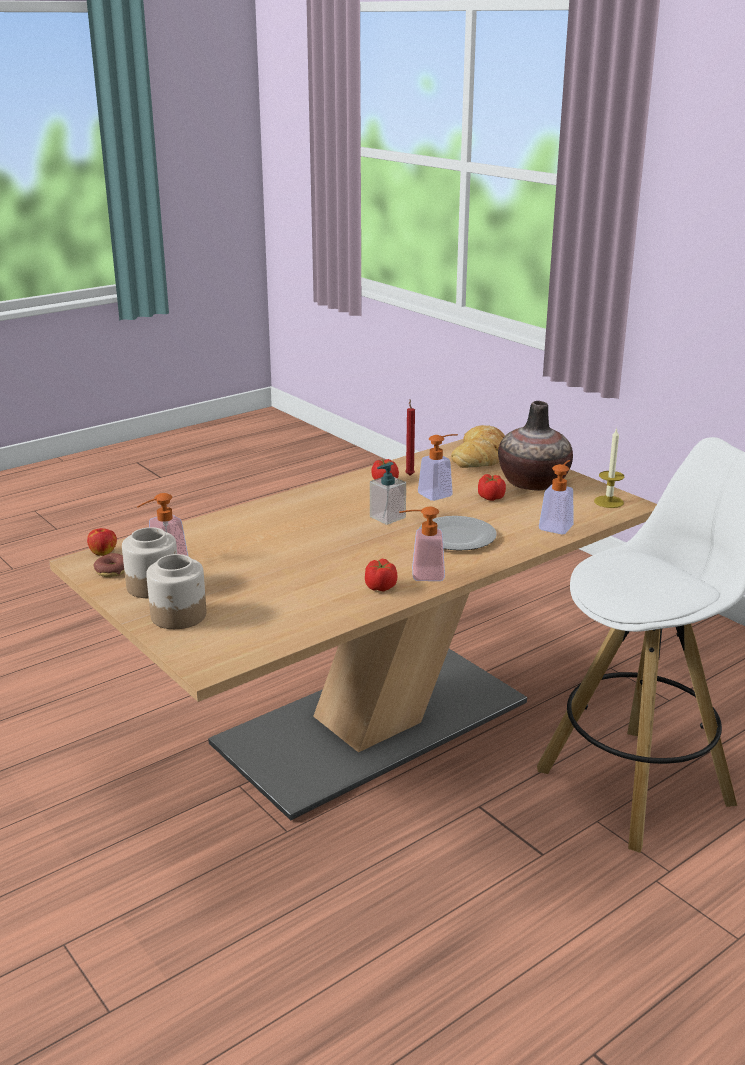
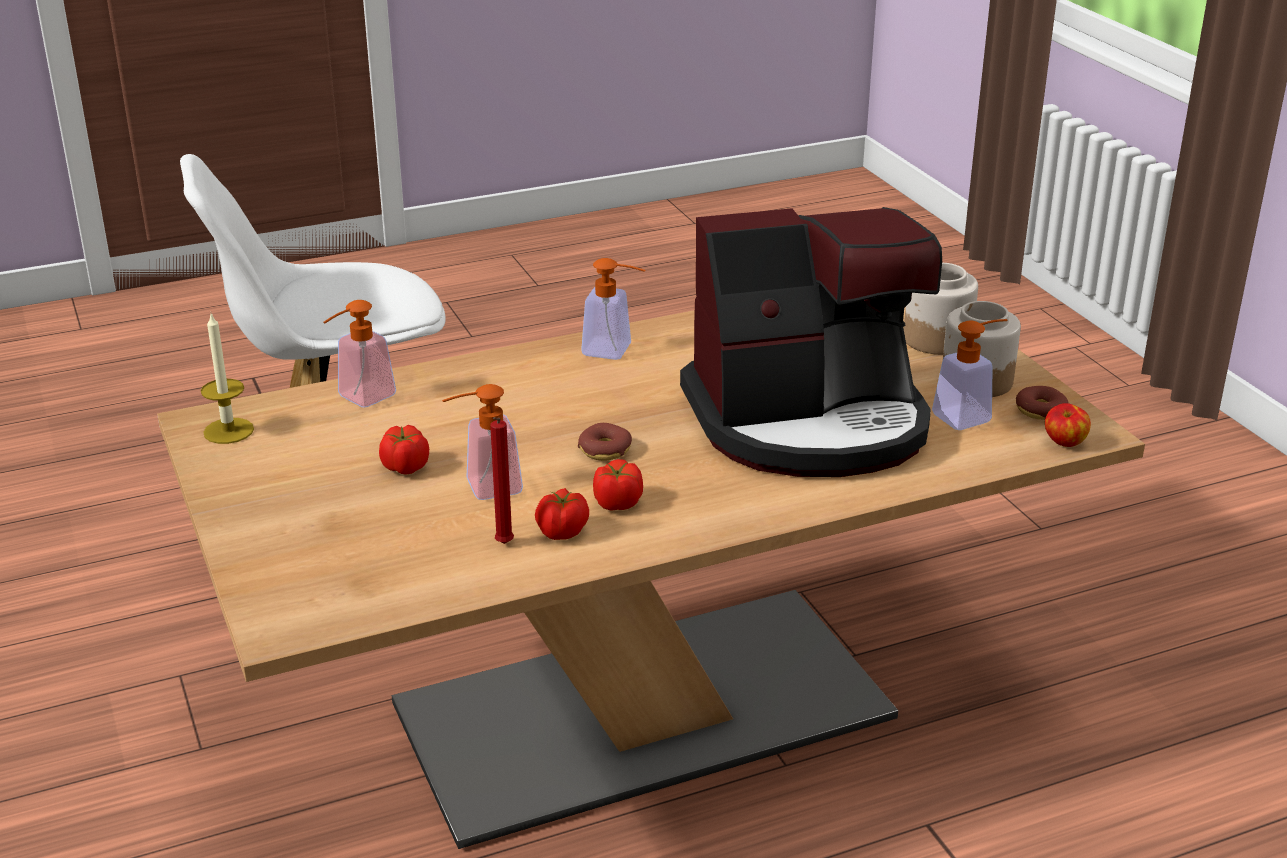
camera: 165 degrees left, 5 degrees up
tomato [365,559,397,591] -> tomato moved to [593,459,643,511]
soap dispenser [370,462,406,525] -> donut [578,423,632,461]
plate [419,516,497,551] -> none
bread [451,425,505,468] -> none
vase [498,401,573,491] -> none
none -> coffee machine [680,207,942,477]

